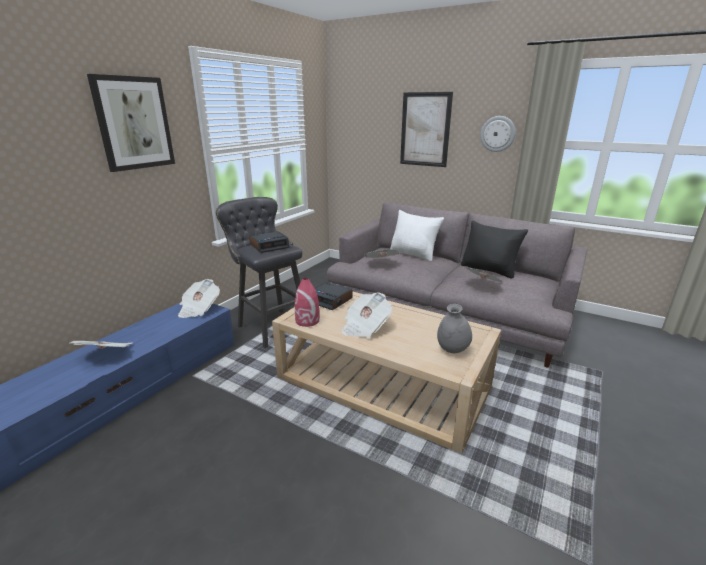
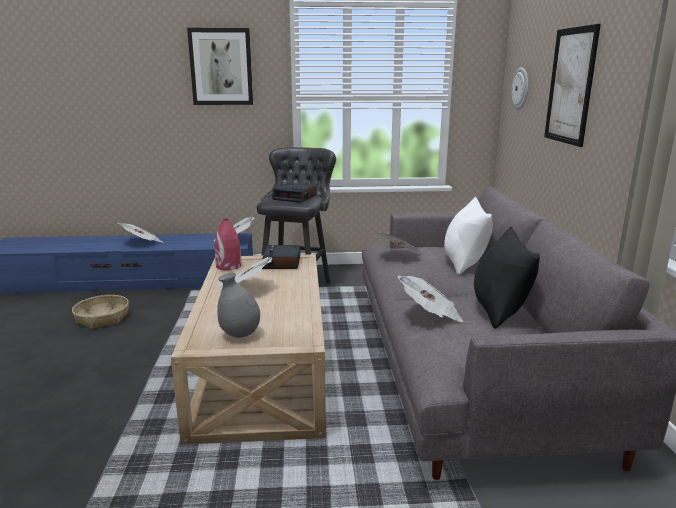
camera: 55 degrees right, 5 degrees down
wall clock [480,116,516,152] -> wall clock moved to [511,67,528,110]
none -> basket [72,295,129,329]

